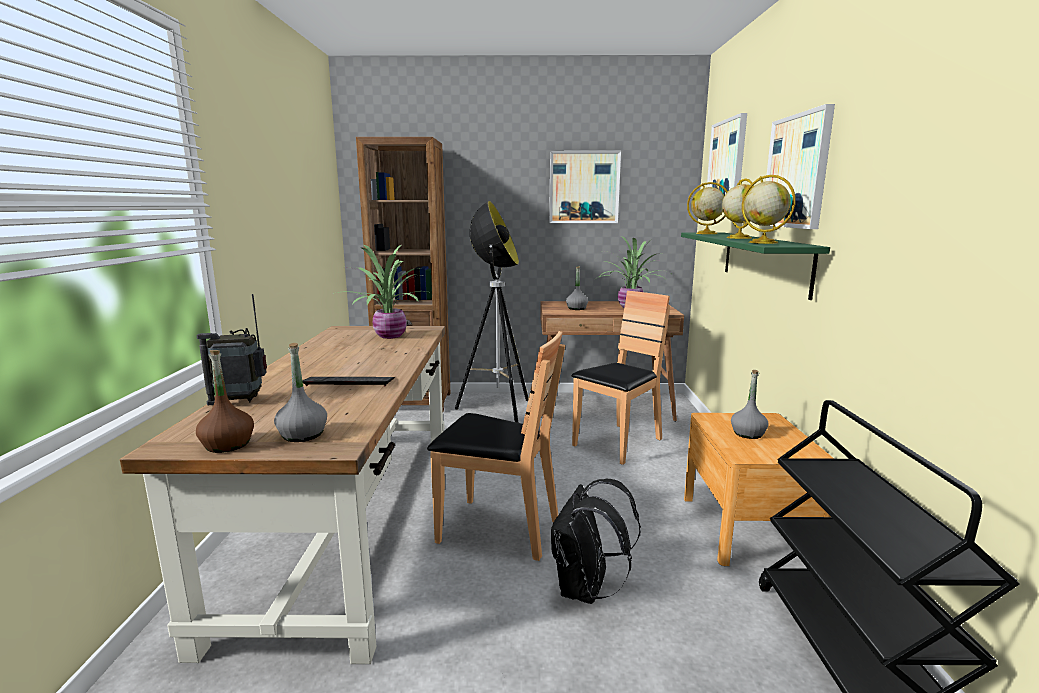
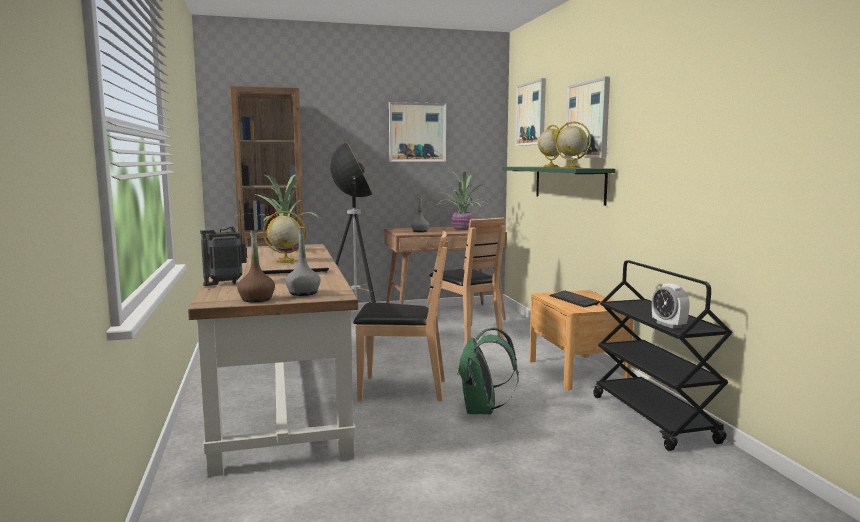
camera: 15 degrees left, 5 degrees down
black backpack [551,479,641,604] -> green backpack [457,327,519,414]
brown chair [571,291,670,465] -> brown chair turned 120 degrees clockwise [429,218,506,346]
globe [687,182,728,234] -> globe moved to [263,211,306,263]
grey bottle [731,370,769,439] -> keyboard [549,291,600,307]
none -> alarm clock [652,283,690,329]

